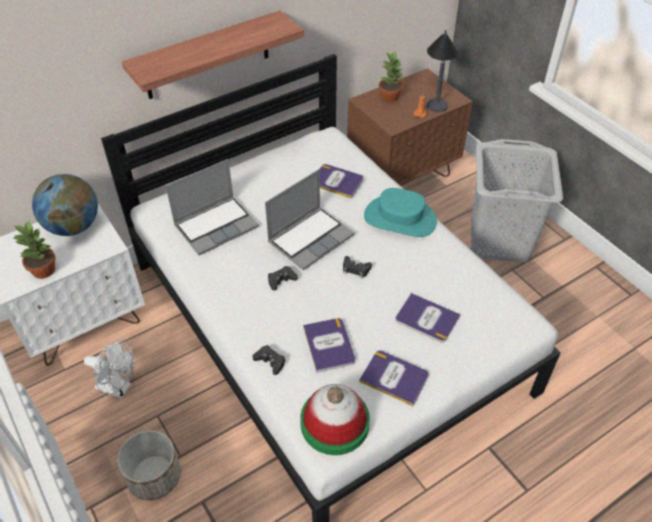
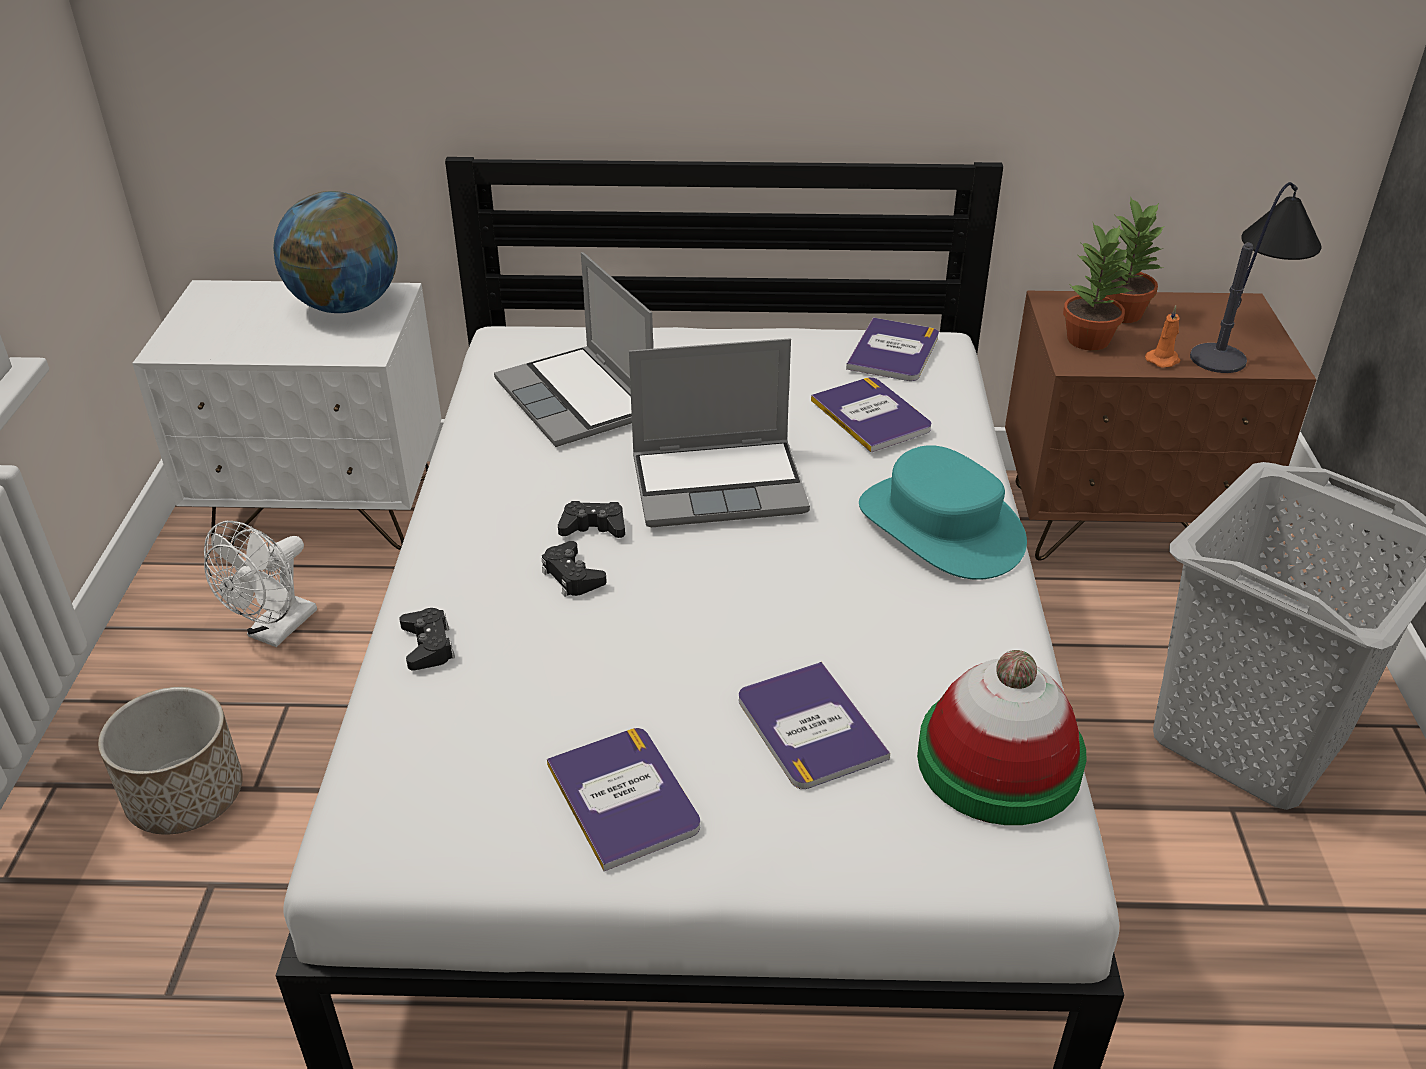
camera: 35 degrees right, 10 degrees down
potted plant [13,220,56,279] -> potted plant moved to [1063,223,1133,351]
white fan [84,340,135,399] -> white fan turned 60 degrees clockwise [204,521,317,647]
shelf [122,11,304,99] -> none
laptop [166,159,259,255] -> laptop turned 60 degrees clockwise [494,252,653,447]
hat [300,384,370,455] -> hat moved to [917,650,1087,825]
book [303,318,355,373] -> book moved to [846,317,939,381]
black game controller [343,256,372,278] -> black game controller moved to [542,541,607,597]

